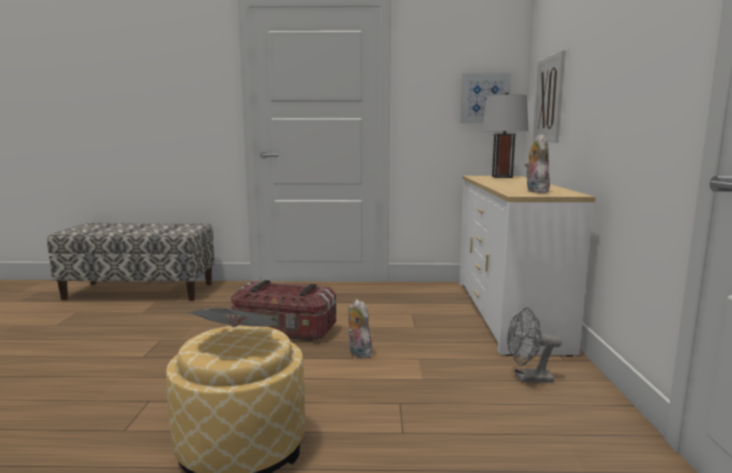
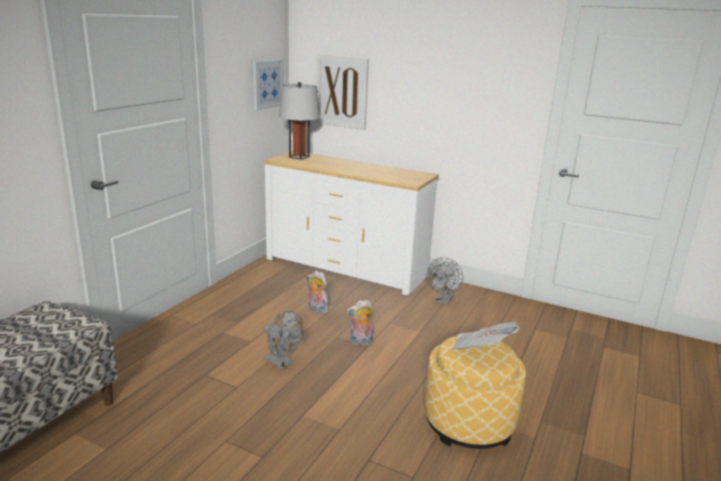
camera: 65 degrees left, 10 degrees up
storage box [231,280,336,341] -> grey fan [264,311,303,369]
plush toy [524,134,550,193] -> plush toy moved to [306,271,329,313]

